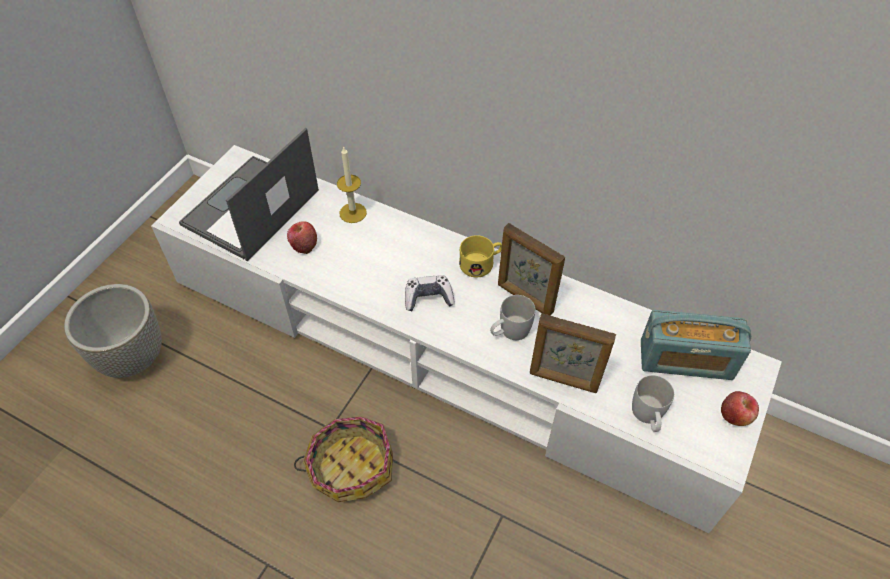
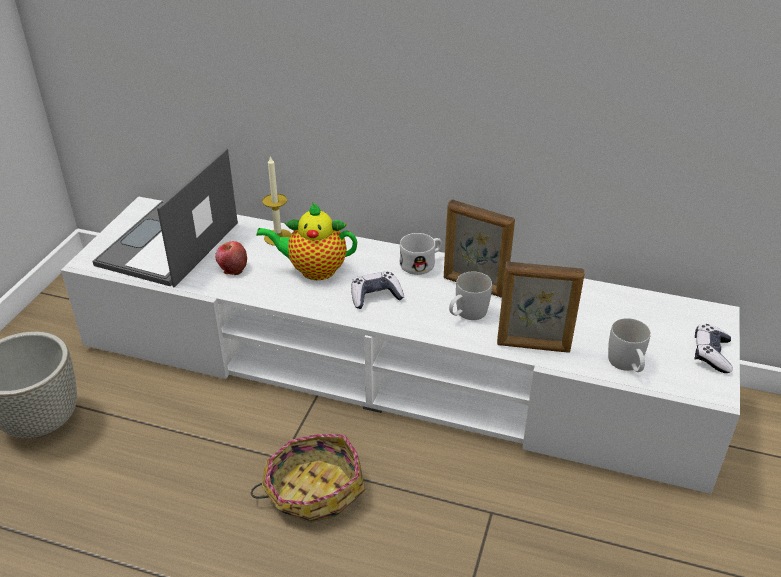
camera: 10 degrees left, 15 degrees down
yellow mug [459,235,502,277] -> white mug [400,233,442,275]
radio [641,310,751,380] -> none
apple [721,391,759,426] -> game controller [695,324,733,373]
none -> teapot [256,202,357,280]

